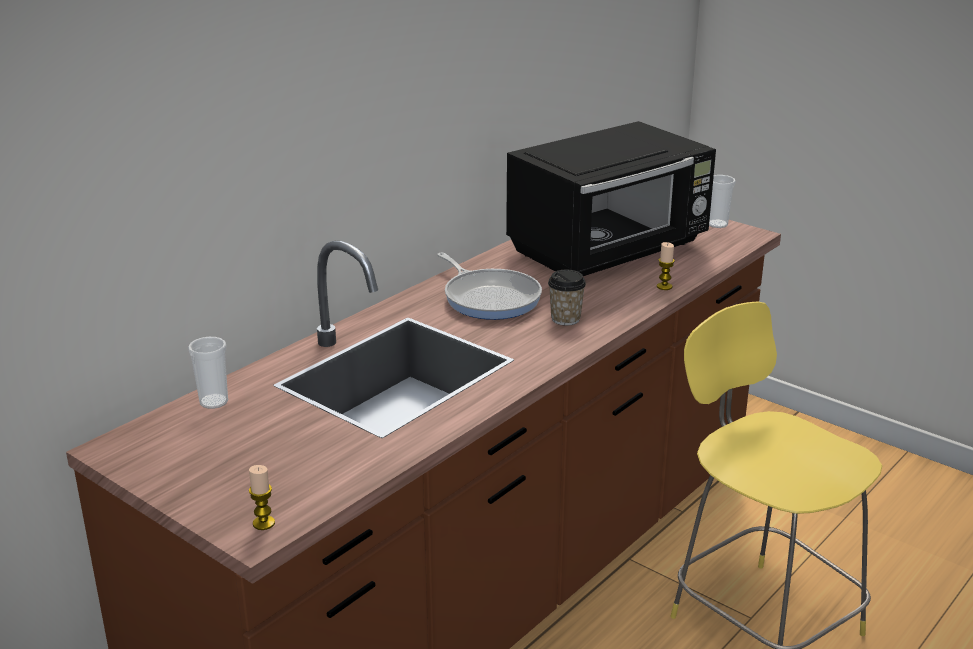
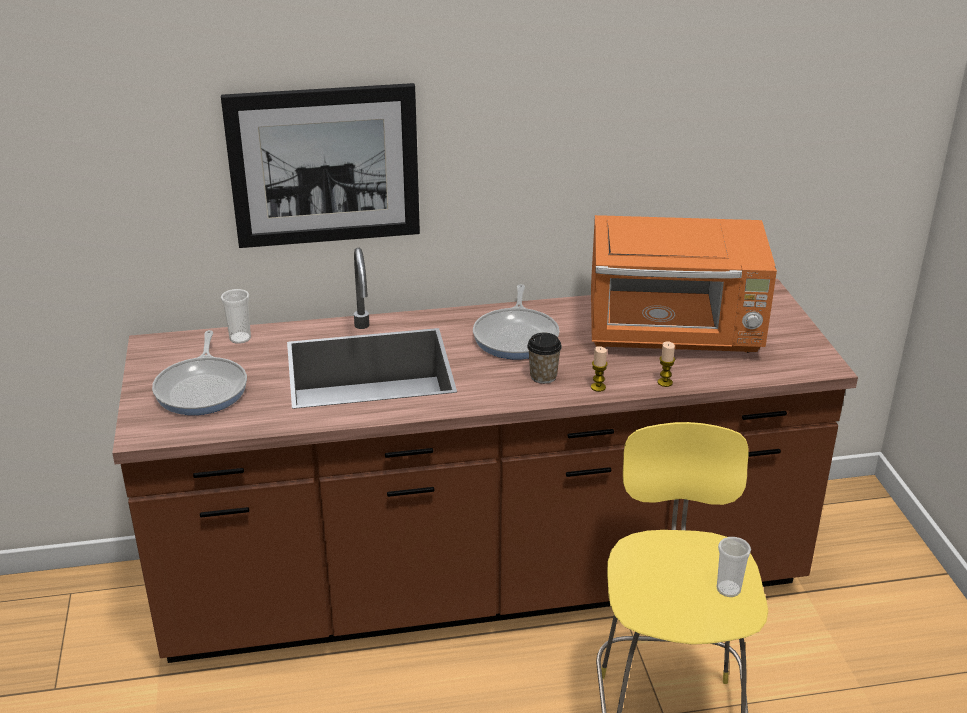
camera: 40 degrees right, 5 degrees up
candle [249,465,275,530] -> candle moved to [591,346,608,392]
black microwave [506,121,716,276] -> orange microwave [591,215,777,353]
cup [709,175,736,228] -> cup moved to [716,537,751,597]
none -> frying pan [152,330,247,415]
none -> picture [221,83,420,248]

